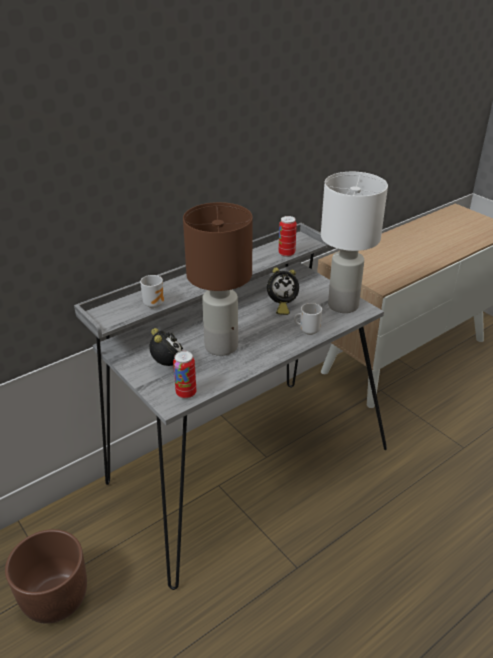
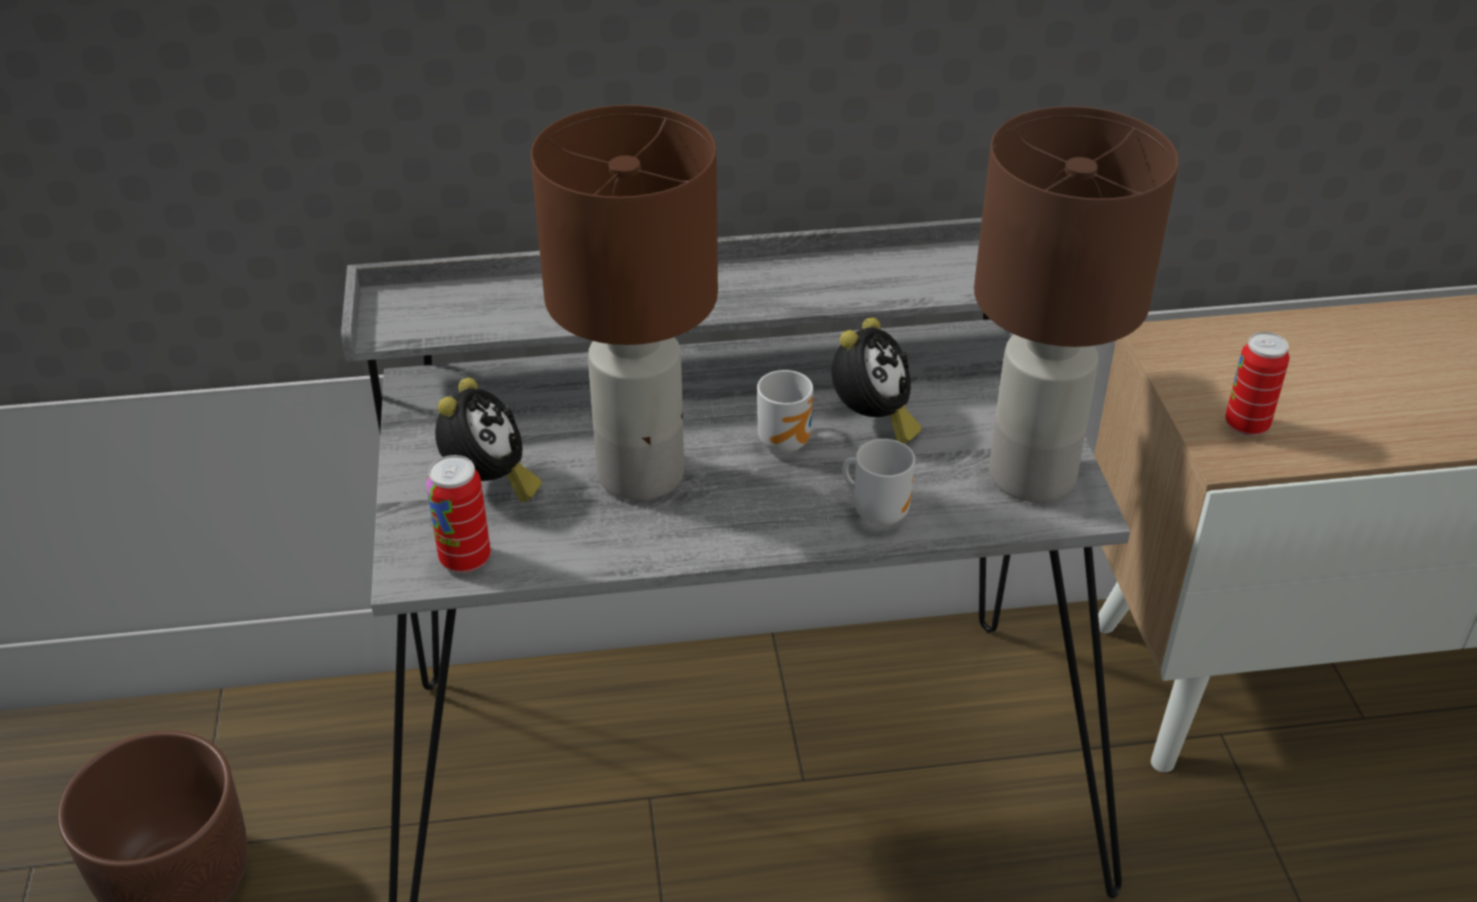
camera: 30 degrees right, 5 degrees up
mug [140,275,164,309] -> mug moved to [757,370,813,453]
alarm clock [267,267,299,315] -> alarm clock turned 75 degrees counterclockwise [832,317,922,443]
can [279,216,297,257] -> can moved to [1225,332,1290,436]
white table lamp [321,172,388,313] -> brown table lamp [974,106,1179,503]

